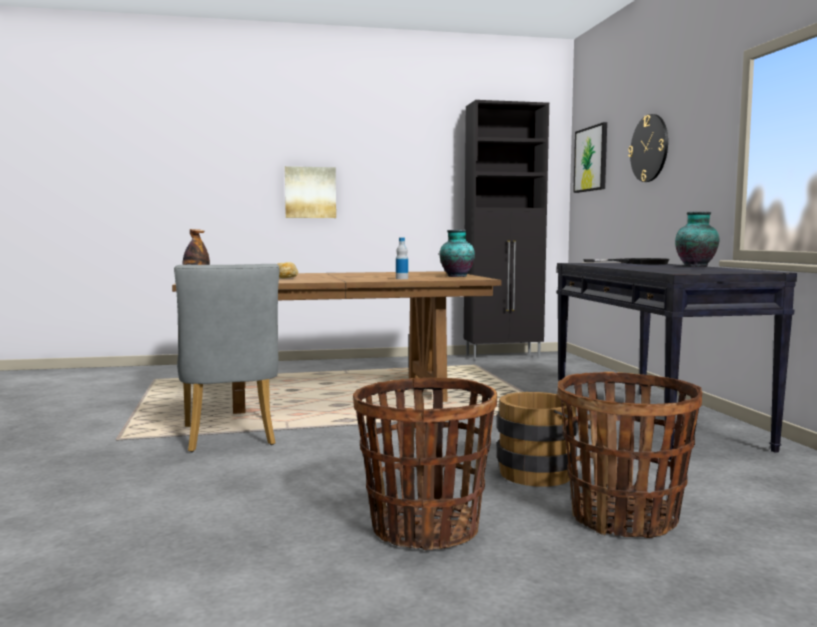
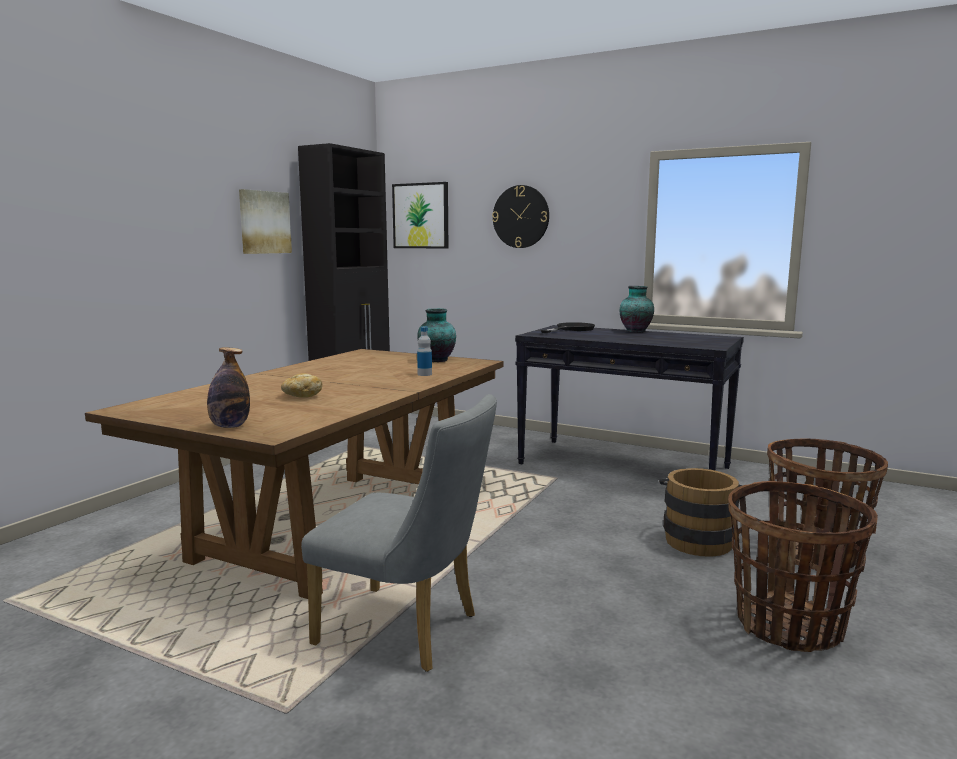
camera: 50 degrees left, 5 degrees up
picture [285,166,336,218] -> picture moved to [239,189,292,254]

